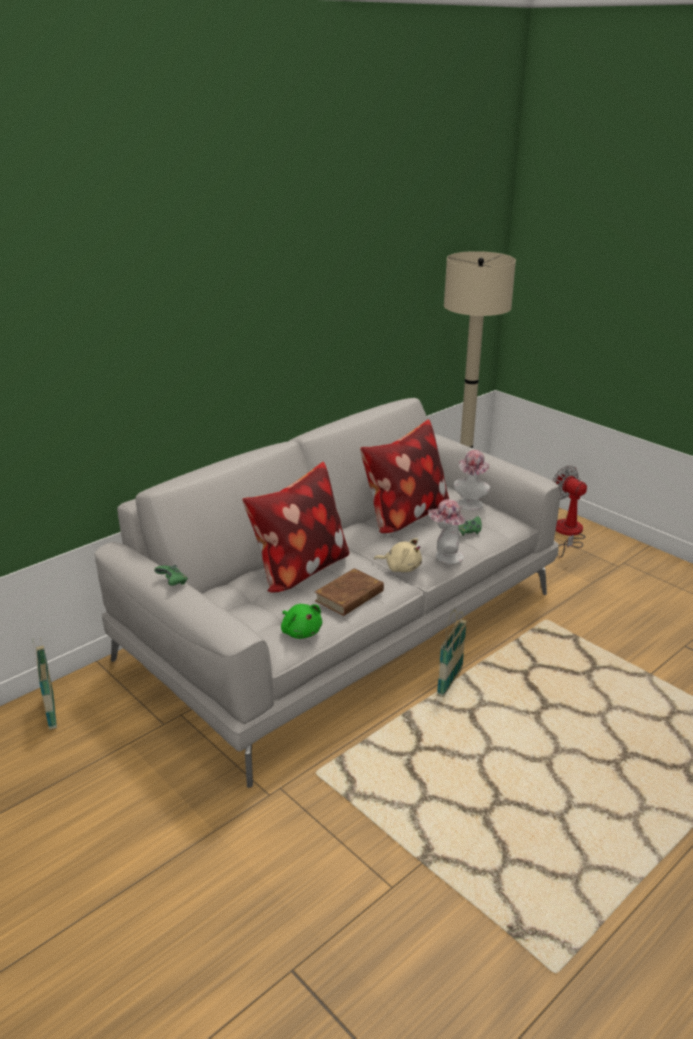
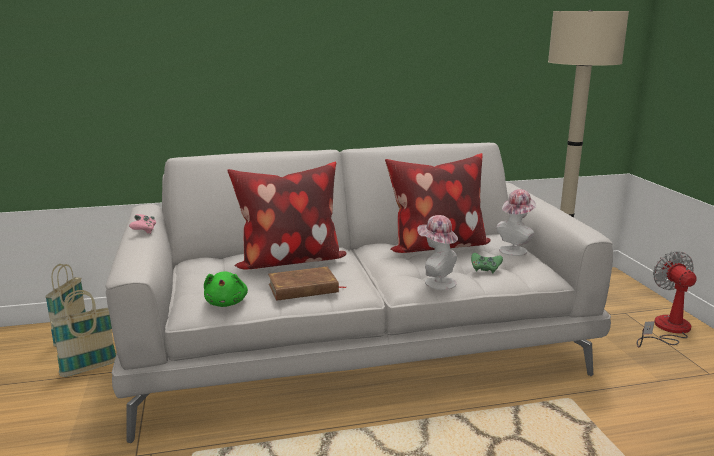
camera: 30 degrees right, 10 degrees down
green game controller [154,565,188,586] -> pink game controller [129,214,156,234]
beige plush toy [374,538,422,572] -> none
basket [437,609,467,697] -> basket moved to [51,290,116,377]

